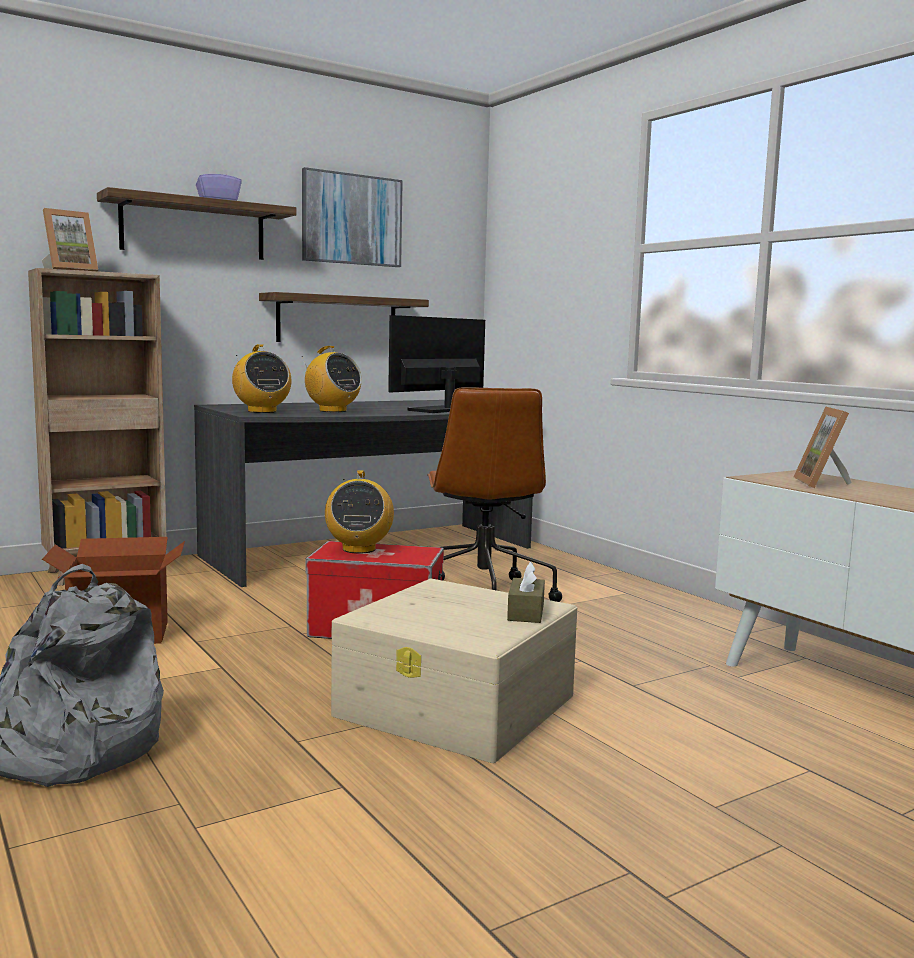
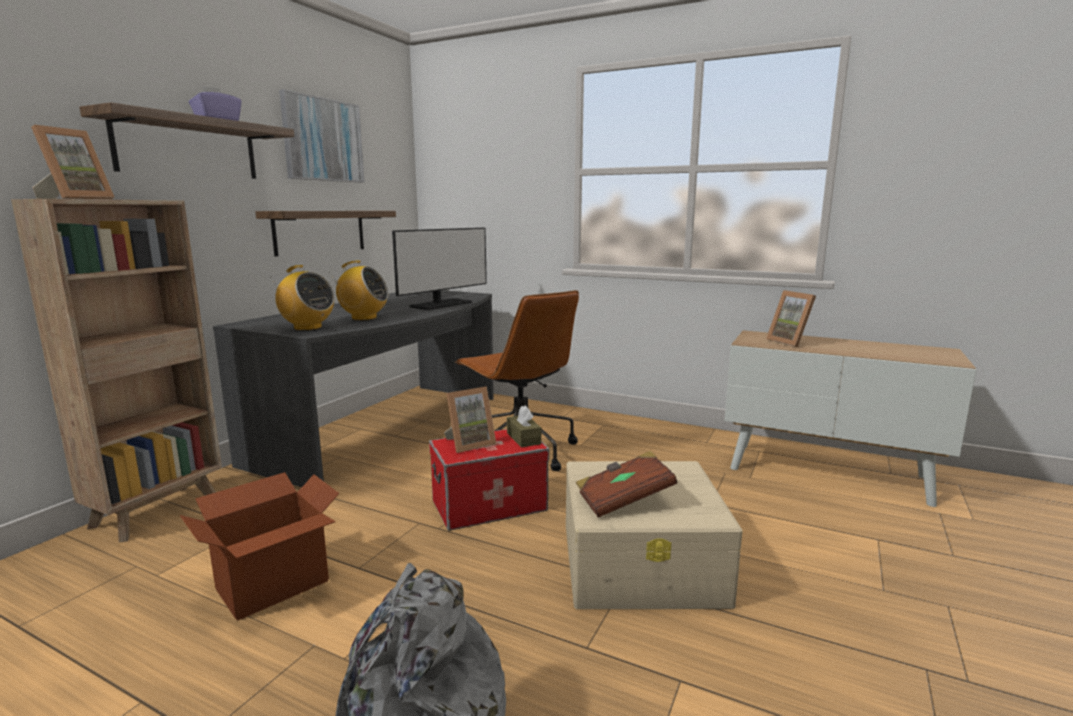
camera: 30 degrees left, 5 degrees up
radio [325,470,394,554] -> picture frame [444,386,496,453]
monitor [388,315,485,413] -> monitor turned 150 degrees counterclockwise [392,227,487,310]
brown tissue box [507,561,545,623] -> brown tissue box moved to [507,406,541,447]
none -> brown book [576,451,677,518]

